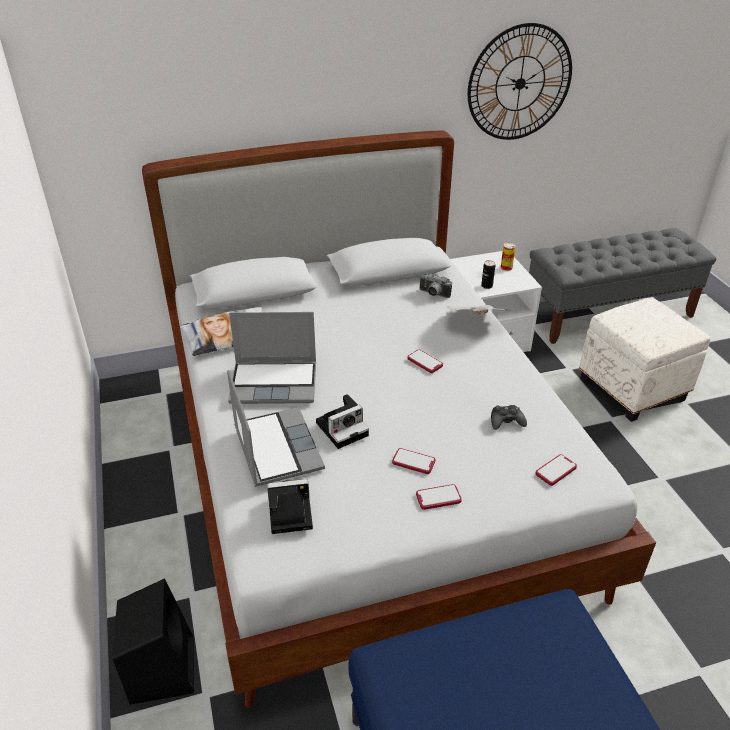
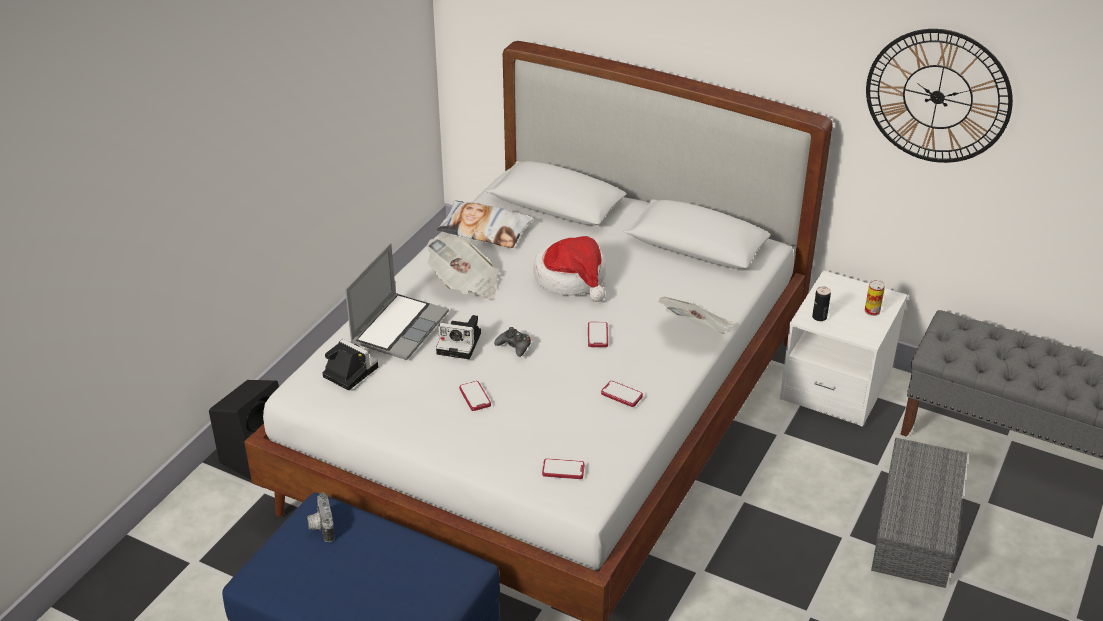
camera: 45 degrees right, 0 degrees up
laptop [228,312,316,404] -> newspaper [427,236,499,299]
phone [416,484,462,510] -> phone moved to [601,381,643,407]
camera [419,271,452,298] -> camera moved to [307,492,334,542]
black game controller [491,405,527,430] -> black game controller moved to [494,327,531,357]
white ottoman [579,298,710,422] -> grey storage box [871,437,967,588]
none -> hat [534,236,606,302]

